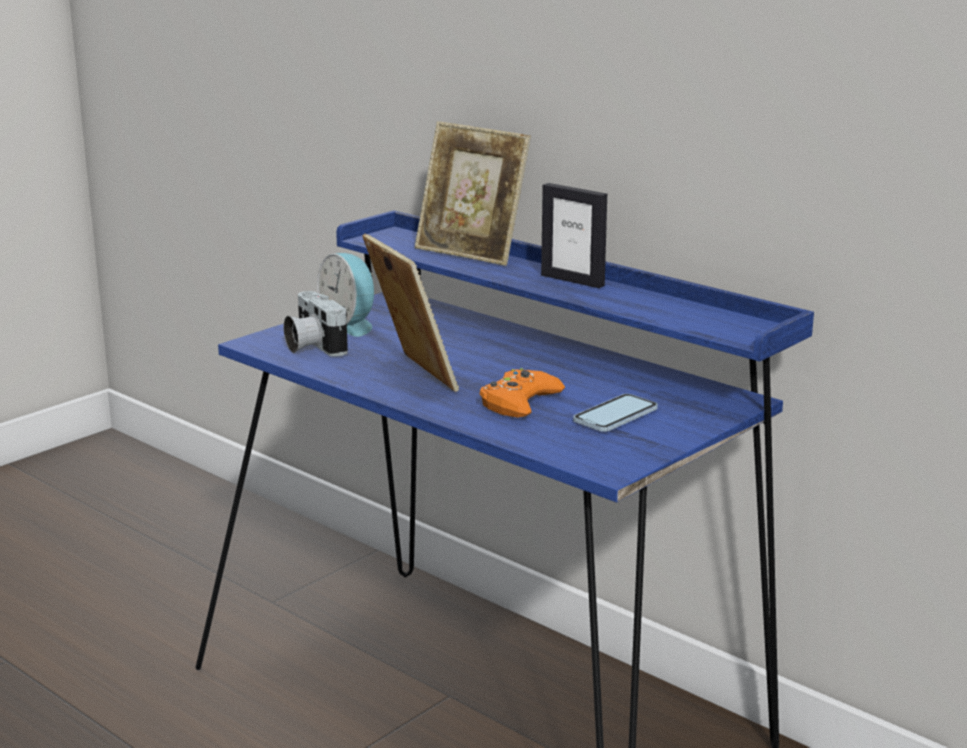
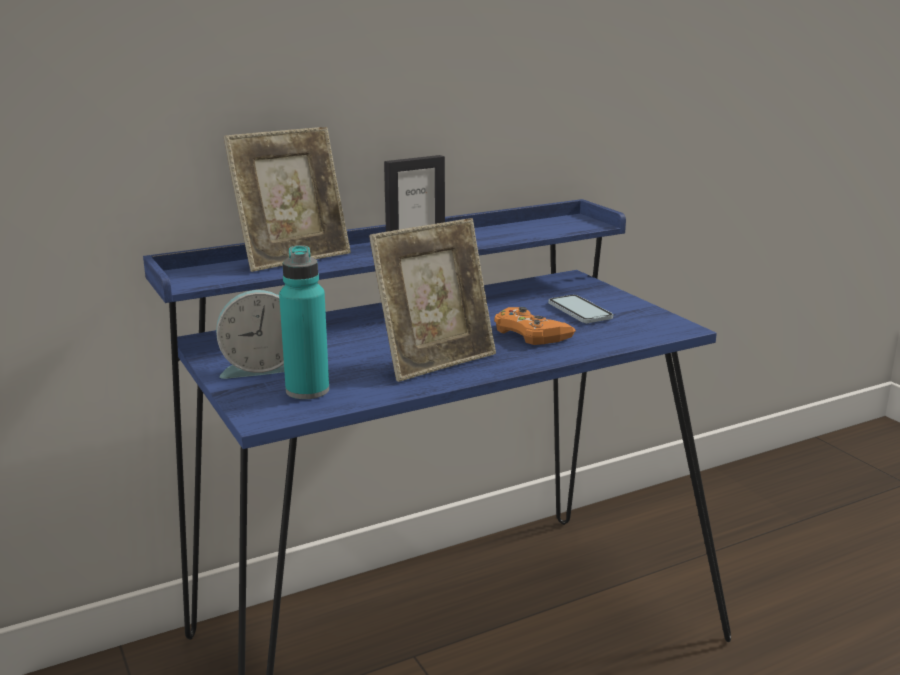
camera: 70 degrees left, 0 degrees up
camera [284,291,348,357] -> turquoise bottle [279,245,329,399]
picture frame [362,233,459,392] -> picture frame turned 150 degrees clockwise [369,218,496,382]

